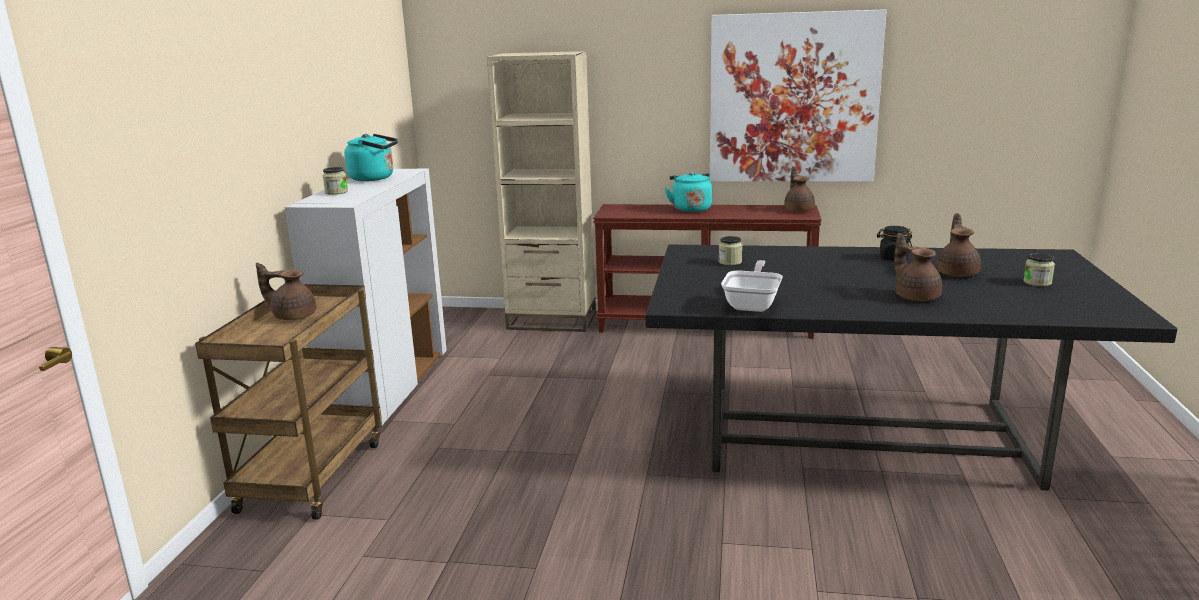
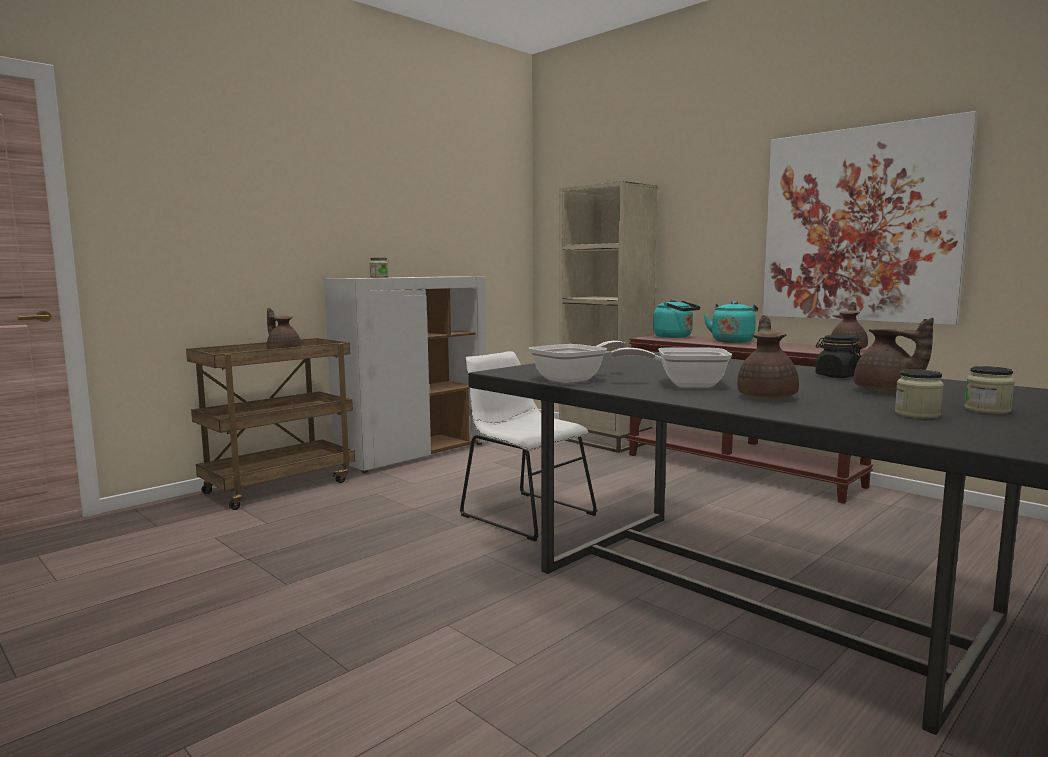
camera: 35 degrees right, 10 degrees down
turquoise kettle [344,134,398,181] -> turquoise kettle moved to [653,299,701,338]
jar [719,236,742,265] -> jar moved to [895,369,944,419]
brown teapot [937,213,981,277] -> brown teapot turned 105 degrees clockwise [854,317,934,393]
none -> white chair [460,351,597,541]
none -> frying pan [611,347,732,387]

